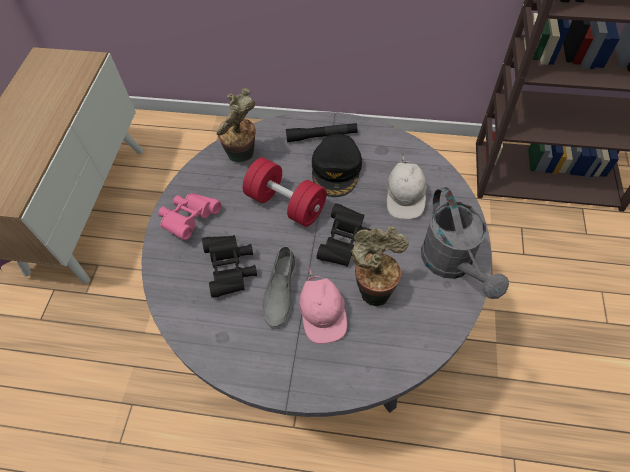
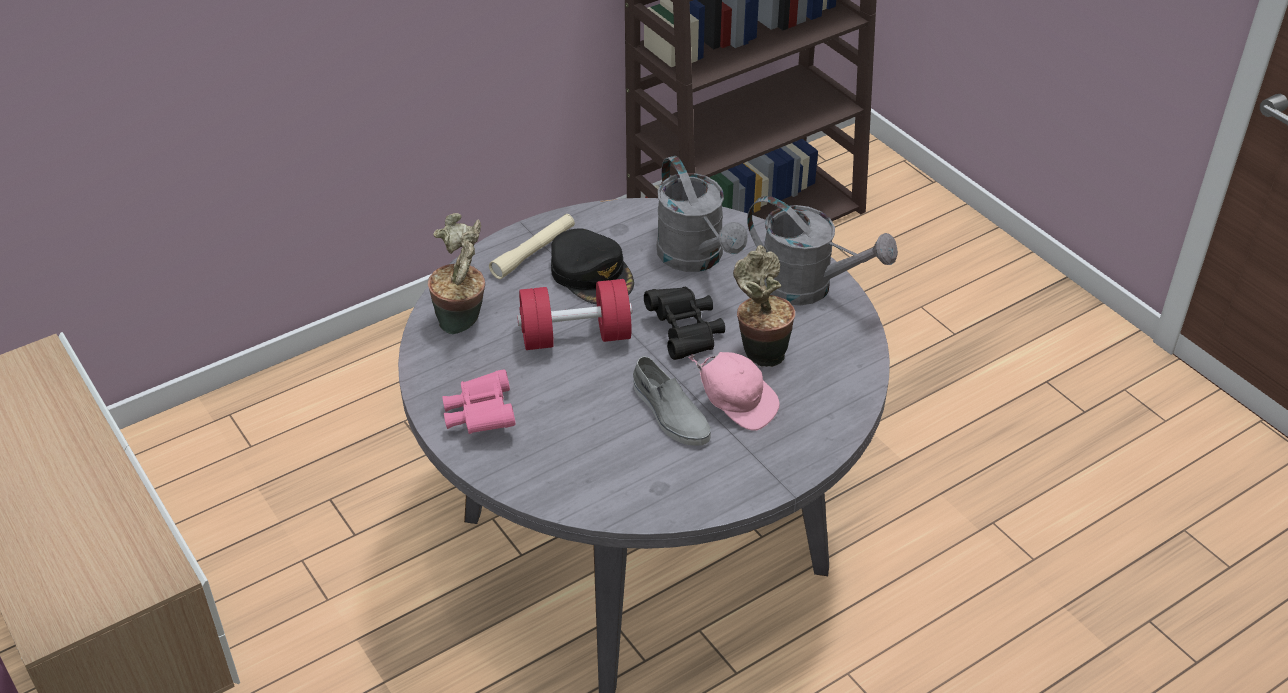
camera: 45 degrees left, 15 degrees down
black binoculars [202,235,257,298] -> none
black flashlight [286,123,358,142] -> beige flashlight [489,214,575,279]
white cap [387,153,427,220] -> grey watering can [657,156,748,272]

